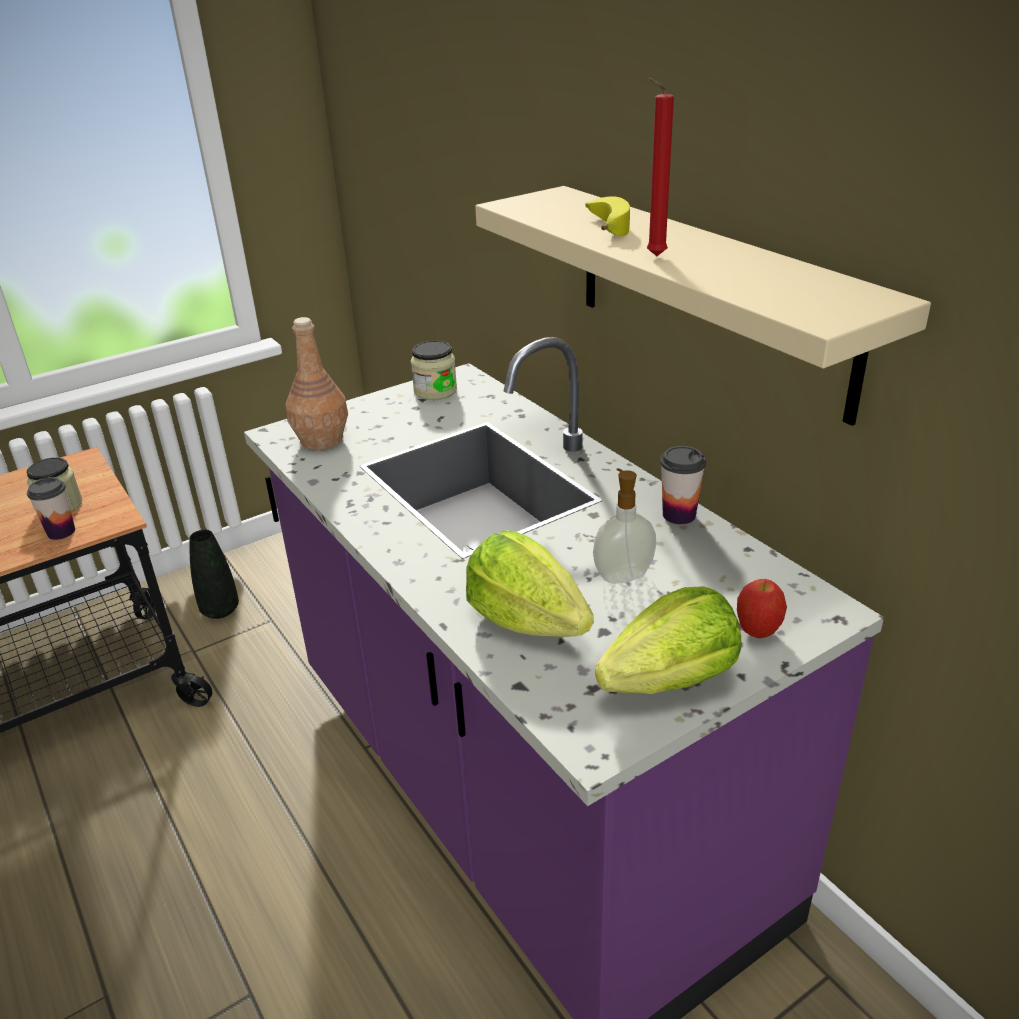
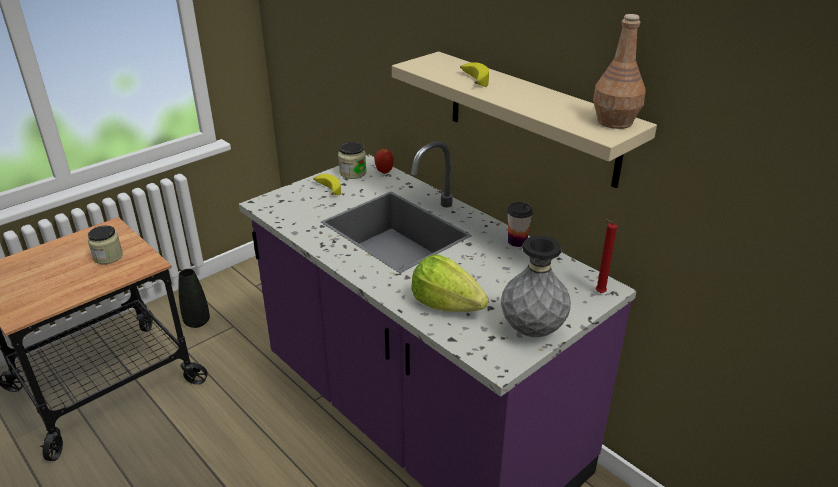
camera: 10 degrees left, 0 degrees up
cup [27,477,75,540] -> none
brown bottle [286,317,348,450] -> brown bottle moved to [593,14,646,129]
soap dispenser [593,468,657,584] -> none
lettuce [595,586,741,694] -> grey vase [501,236,571,337]
red candle [647,78,674,256] -> red candle moved to [596,219,617,293]
apple [737,579,787,638] -> apple moved to [375,149,394,174]
none -> banana [313,174,341,195]

